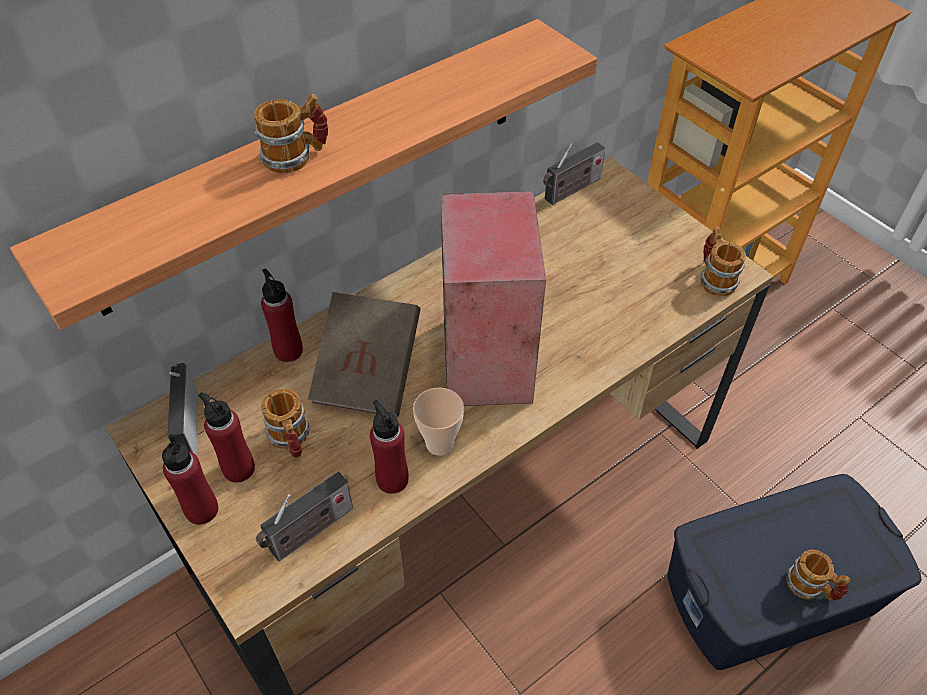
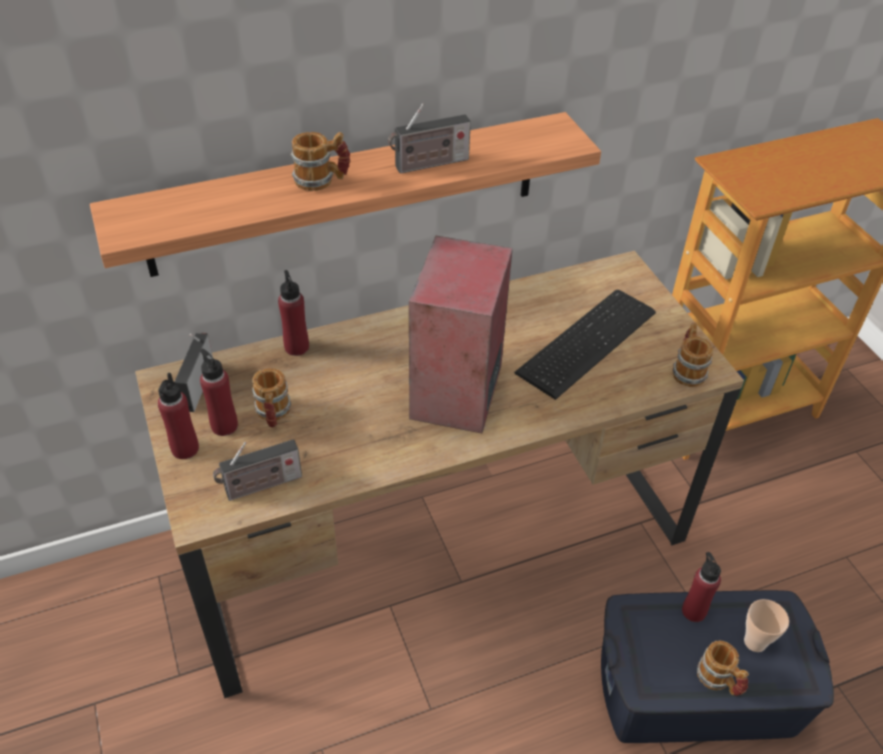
camera: 15 degrees right, 5 degrees down
brown book [308,292,421,417] -> none
red bottle [370,400,409,494] -> red bottle moved to [682,552,721,622]
cup [413,387,464,456] -> cup moved to [744,599,789,652]
radio [543,142,605,205] -> radio moved to [388,103,471,174]
none -> keyboard [514,290,656,400]

